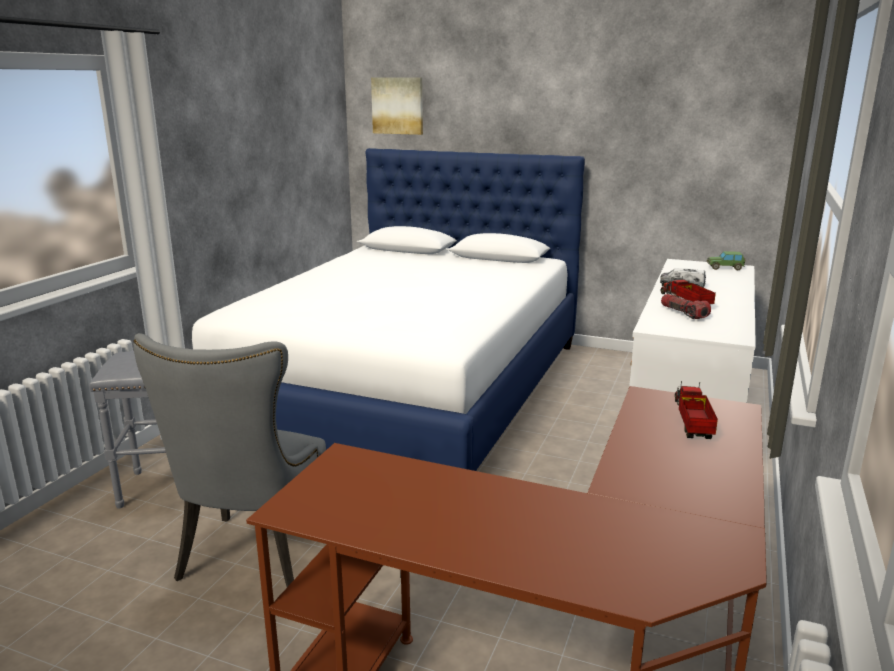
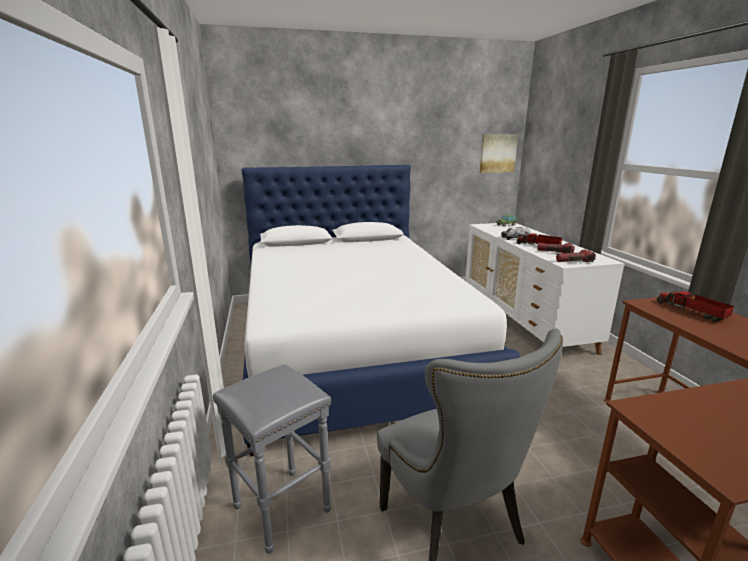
camera: 35 degrees left, 0 degrees up
picture [371,77,423,135] -> picture moved to [480,134,518,173]
none -> flashlight [556,249,596,262]

